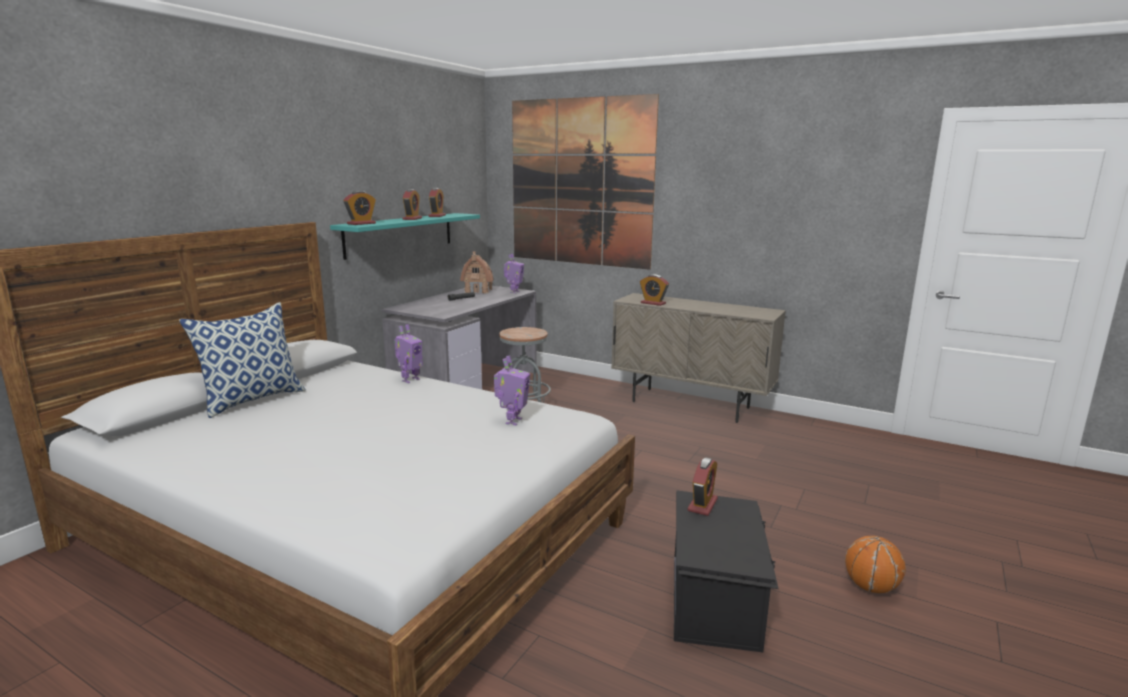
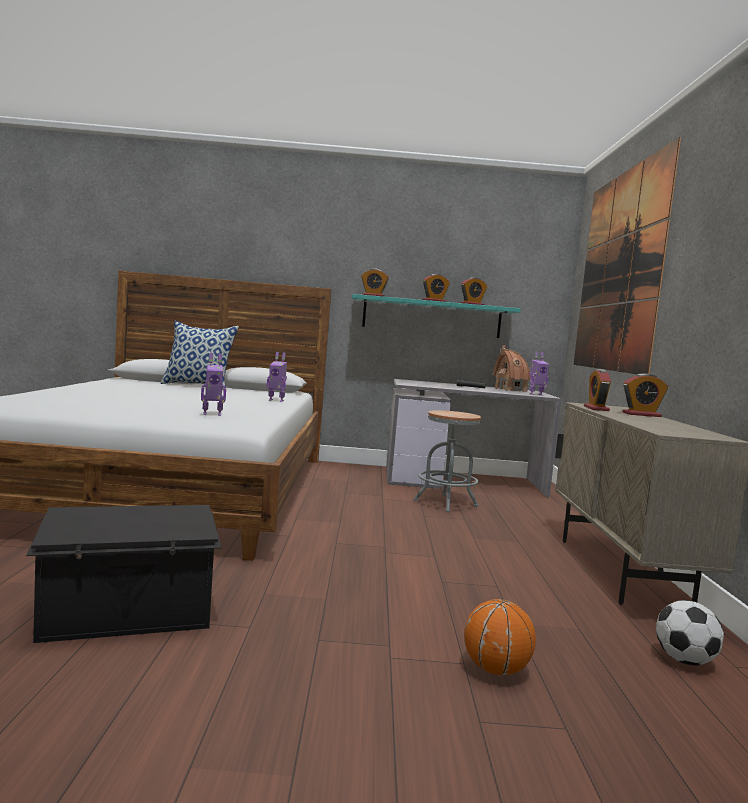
camera: 60 degrees right, 10 degrees down
alarm clock [688,458,718,516] -> alarm clock moved to [623,373,668,417]
basketball [845,536,906,593] -> basketball moved to [464,599,536,676]
none -> football [656,600,724,665]

